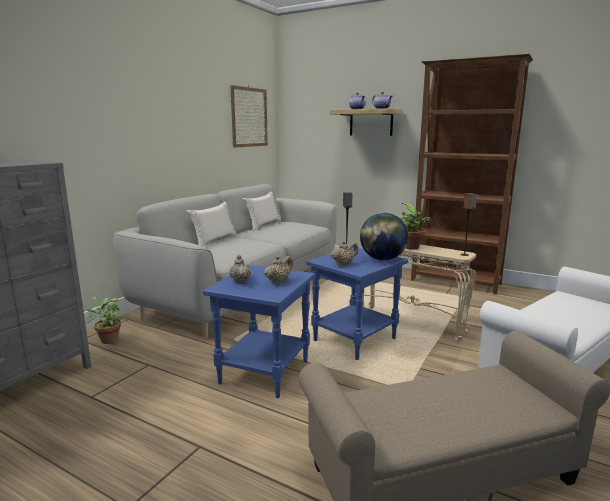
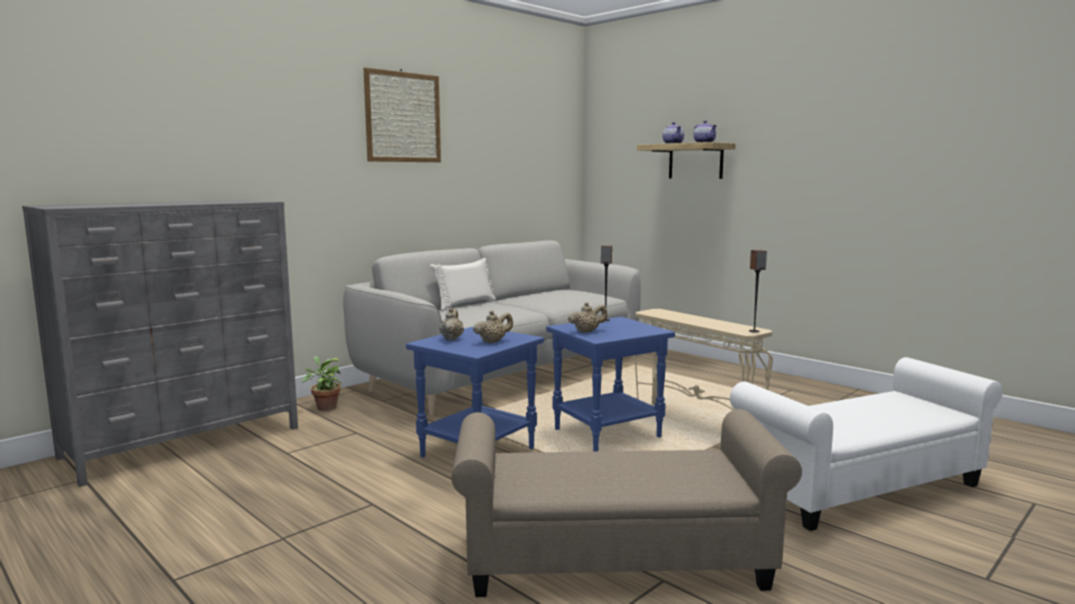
camera: 15 degrees right, 5 degrees down
picture [230,85,268,148] -> picture moved to [363,68,441,162]
white pillow [243,192,281,231] -> none
globe [360,213,408,260] -> none
potted plant [400,203,432,250] -> none
brown bookcase [411,54,533,295] -> none

